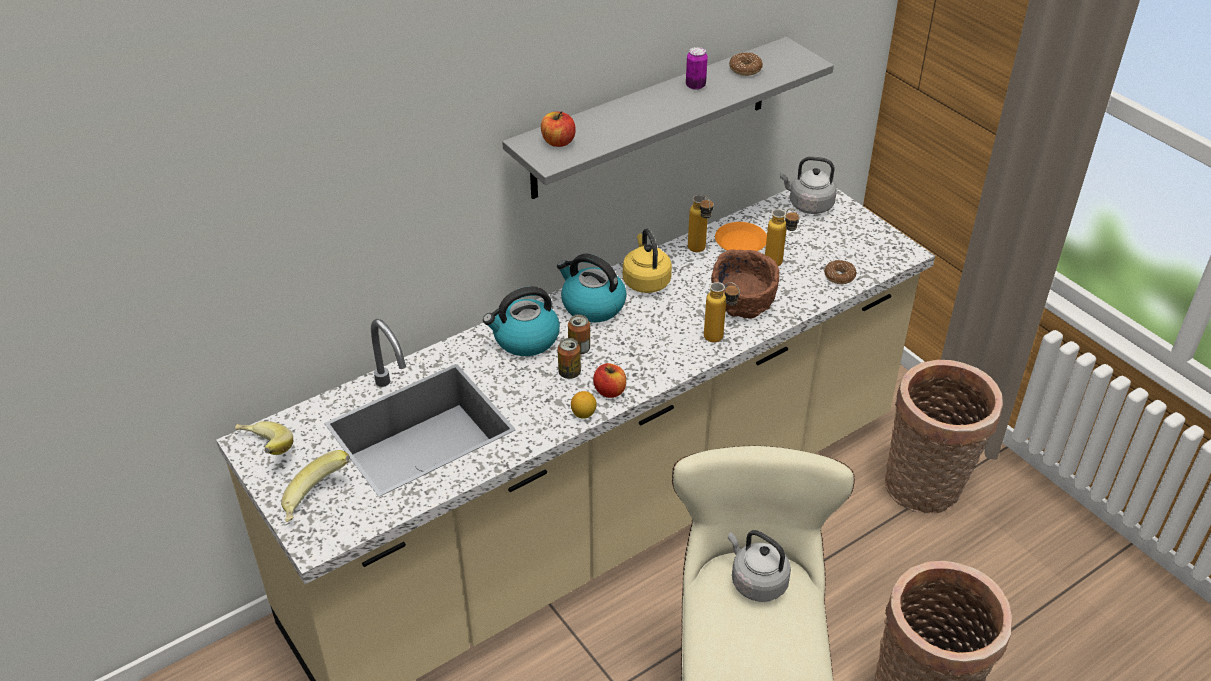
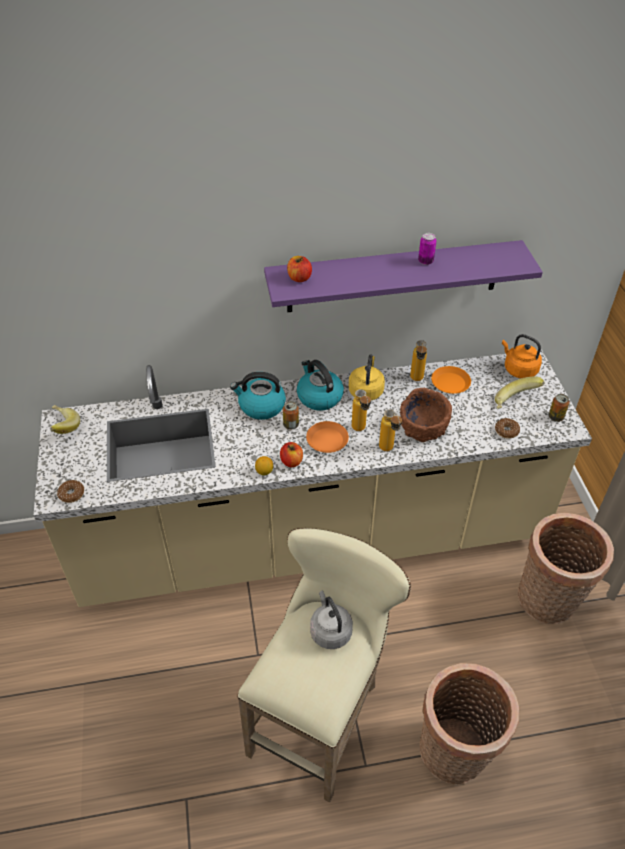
camera: 25 degrees right, 5 degrees up
banana [281,450,350,522] -> banana moved to [495,377,545,409]
grey shelf [502,37,834,199] -> purple shelf [264,240,543,312]
can [557,338,581,379] -> can moved to [549,394,569,422]
donut [729,52,763,76] -> donut moved to [57,480,84,503]
bottle [765,208,800,266] -> bottle moved to [352,389,371,431]
grey kettle [780,156,837,214] -> orange kettle [502,334,542,378]
none -> orange plate [306,421,349,453]

